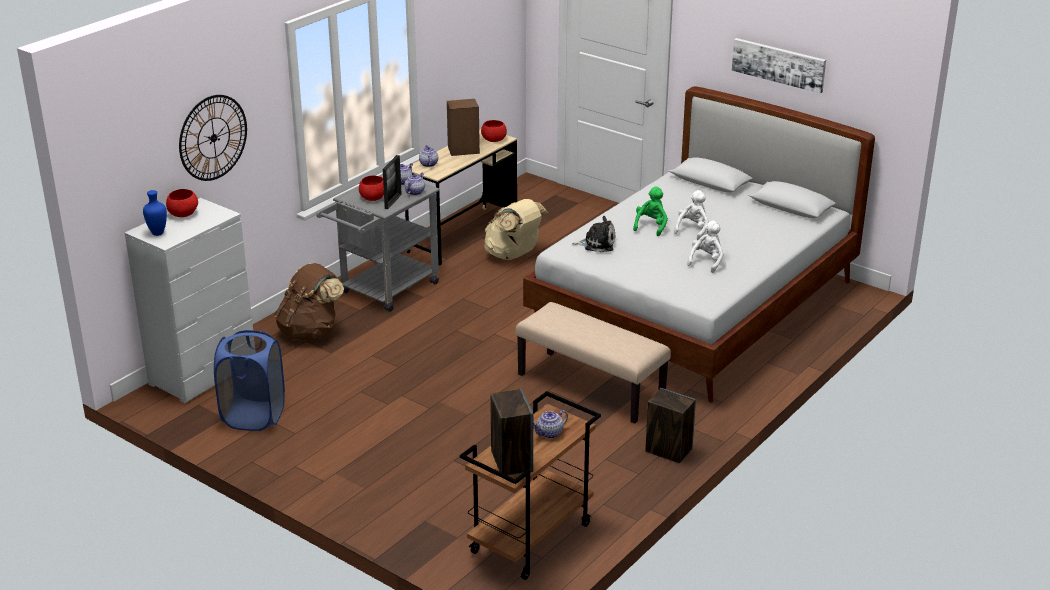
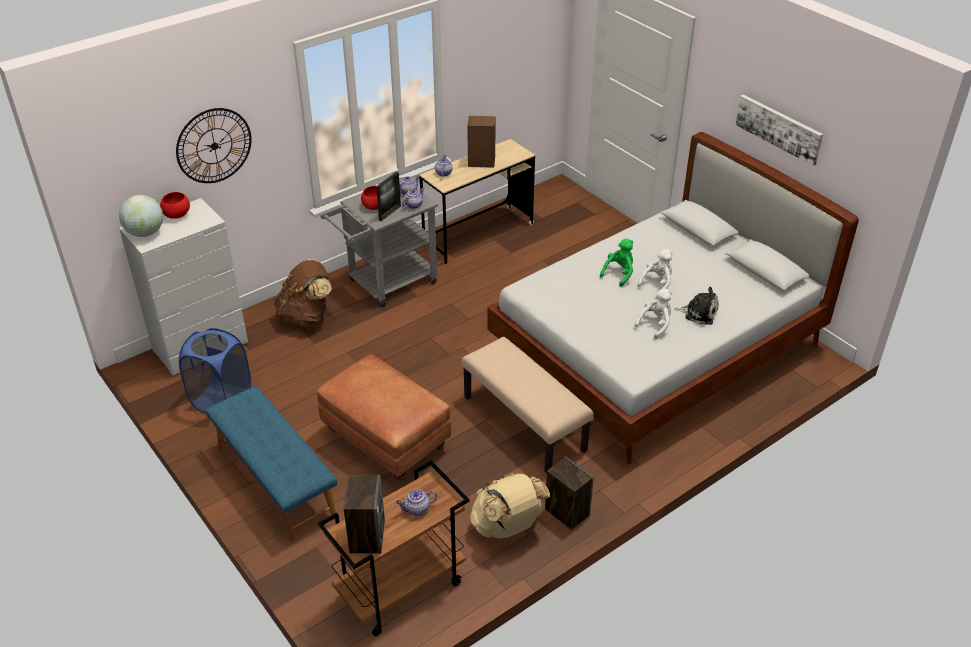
camera: 15 degrees right, 10 degrees up
blue vase [143,190,167,236] -> globe [119,195,163,237]
red bowl [481,120,507,142] -> none
beige backpack [484,199,548,260] -> beige backpack moved to [470,473,550,539]
plush toy [572,216,615,252] -> plush toy moved to [674,287,718,325]
none -> blue bench [205,386,337,542]
none -> brown ottoman [317,355,451,481]

